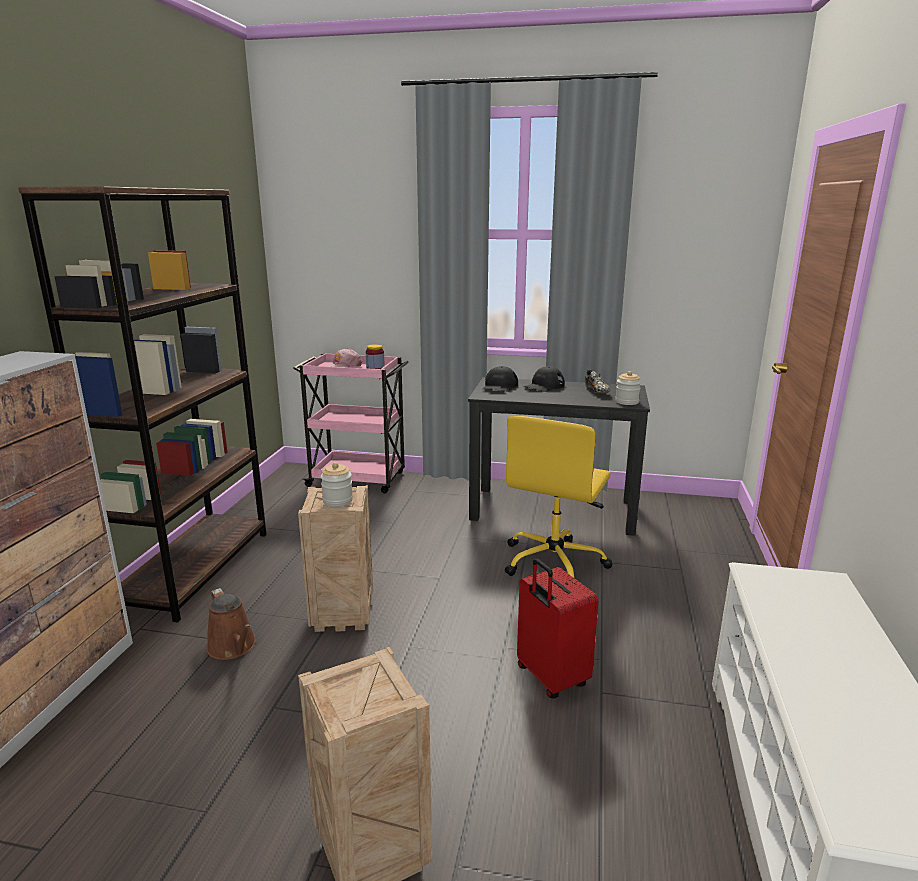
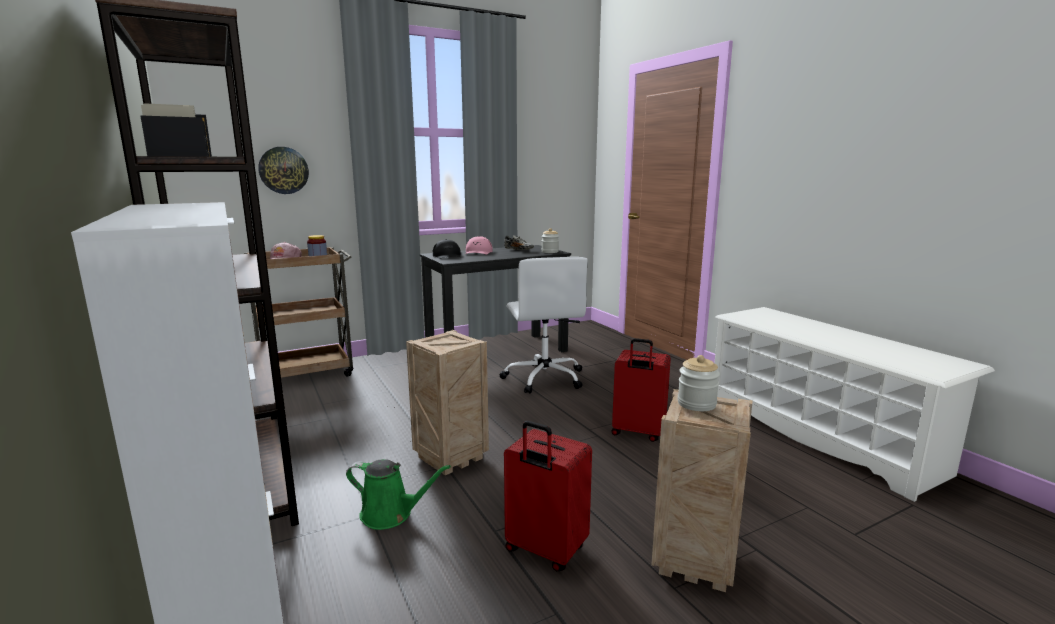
camera: 40 degrees left, 5 degrees down
brown watering can [206,588,256,660] -> green watering can [346,459,451,530]
pink cart [293,353,409,493] -> brown cart [244,247,353,378]
jar [321,462,353,507] -> jar moved to [678,355,720,411]
yellow office chair [505,416,612,578] -> white office chair [500,257,588,394]
black cap [523,366,565,392] -> pink cap [465,236,492,254]
none -> wall clock [258,147,309,194]
none -> red suitcase [504,421,592,571]

